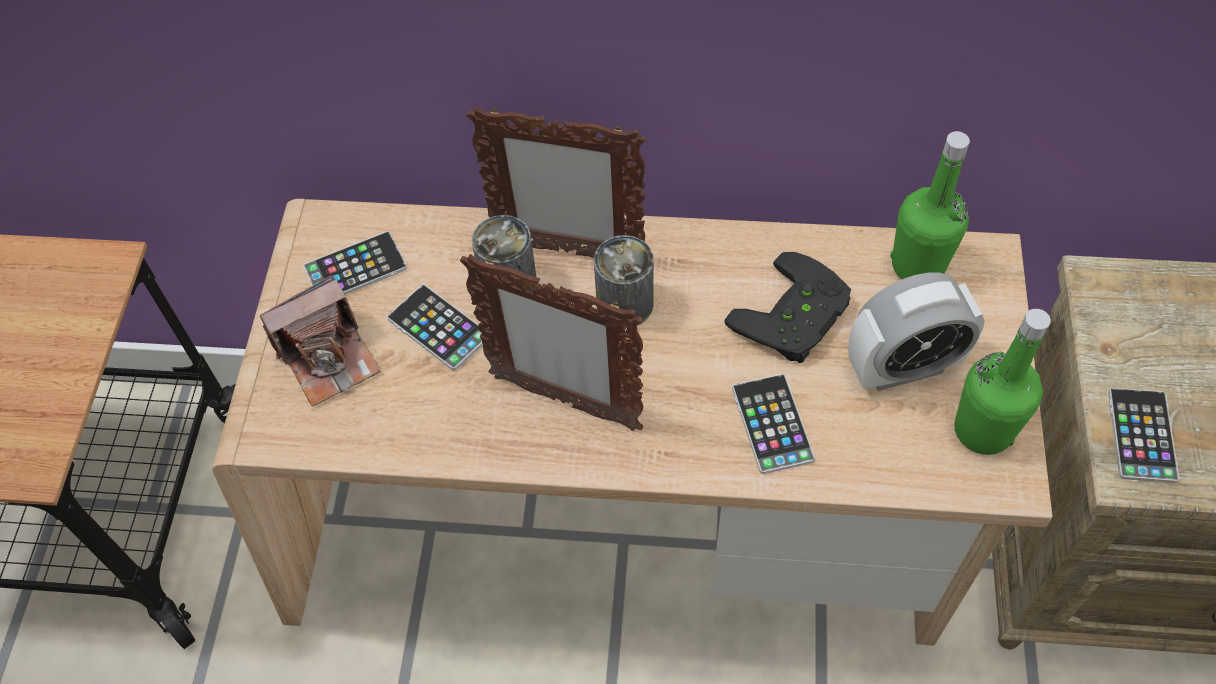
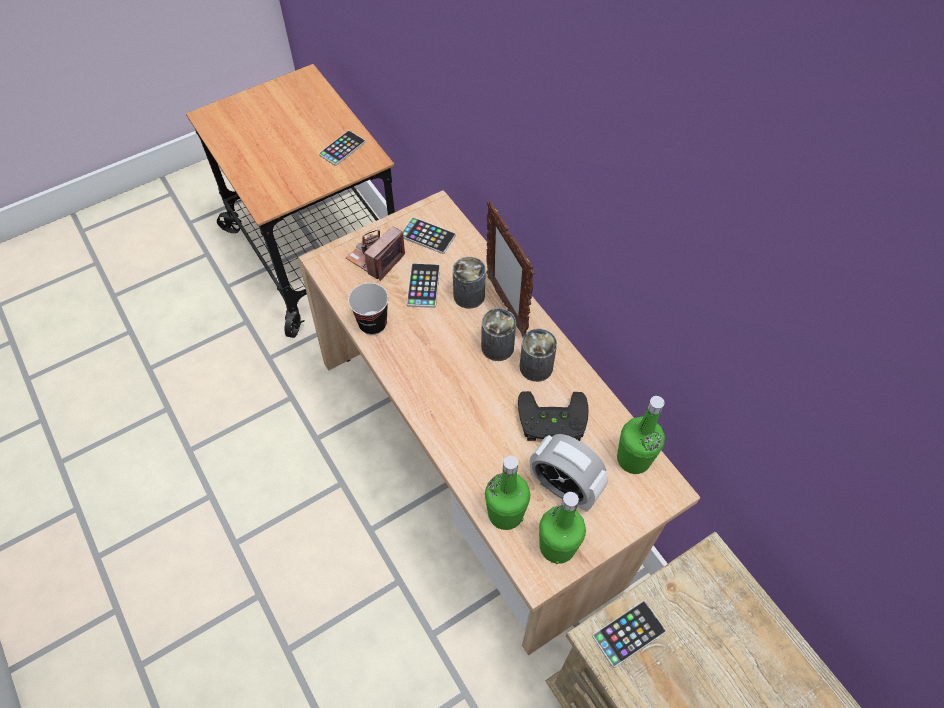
camera: 50 degrees right, 0 degrees up
camera [260,275,381,407] -> camera turned 105 degrees clockwise [346,226,405,281]
picture frame [460,254,643,431] -> none
phone [732,374,815,474] -> phone moved to [319,130,366,166]
none -> cup [348,283,388,335]
none -> green bottle [485,455,530,530]
none -> can [520,329,557,382]

